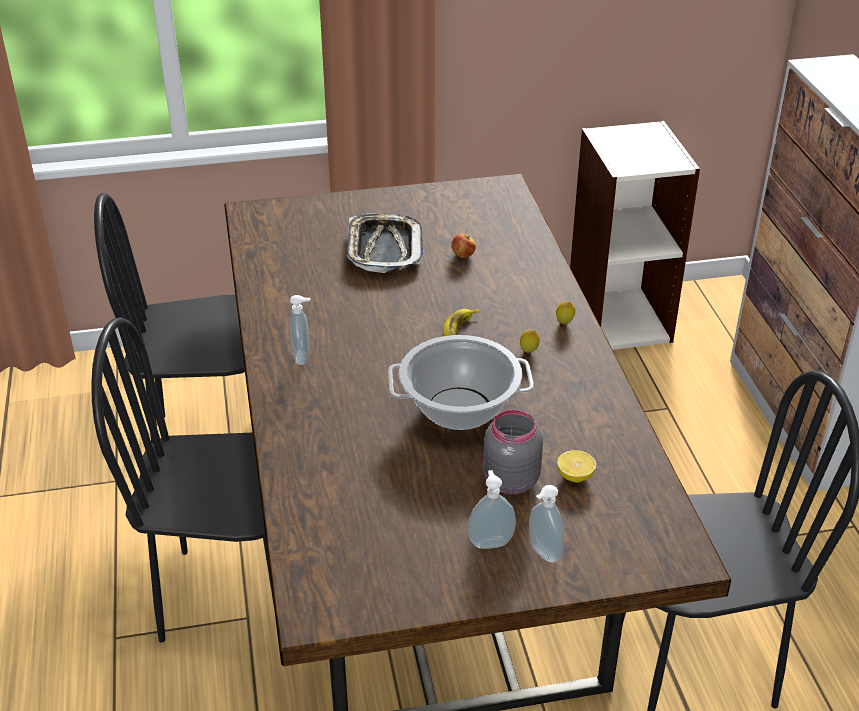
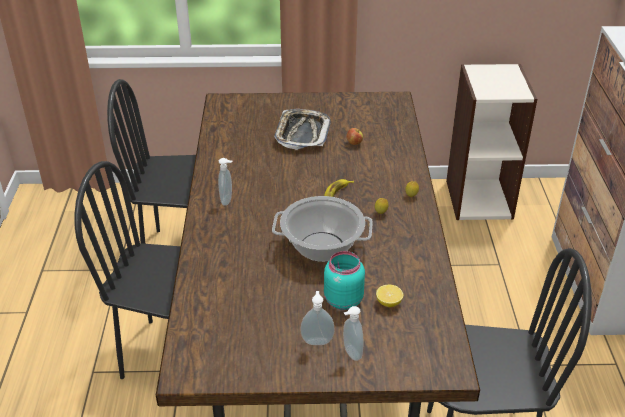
camera: 10 degrees right, 0 degrees up
grey jar [483,410,543,494] -> turquoise jar [324,251,365,310]

